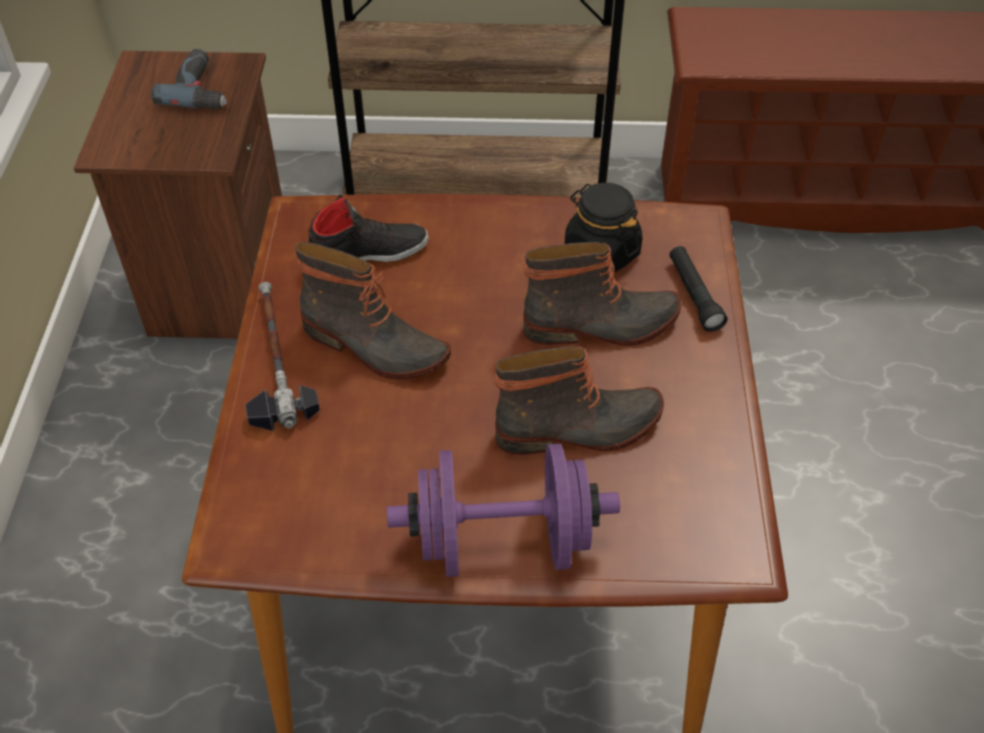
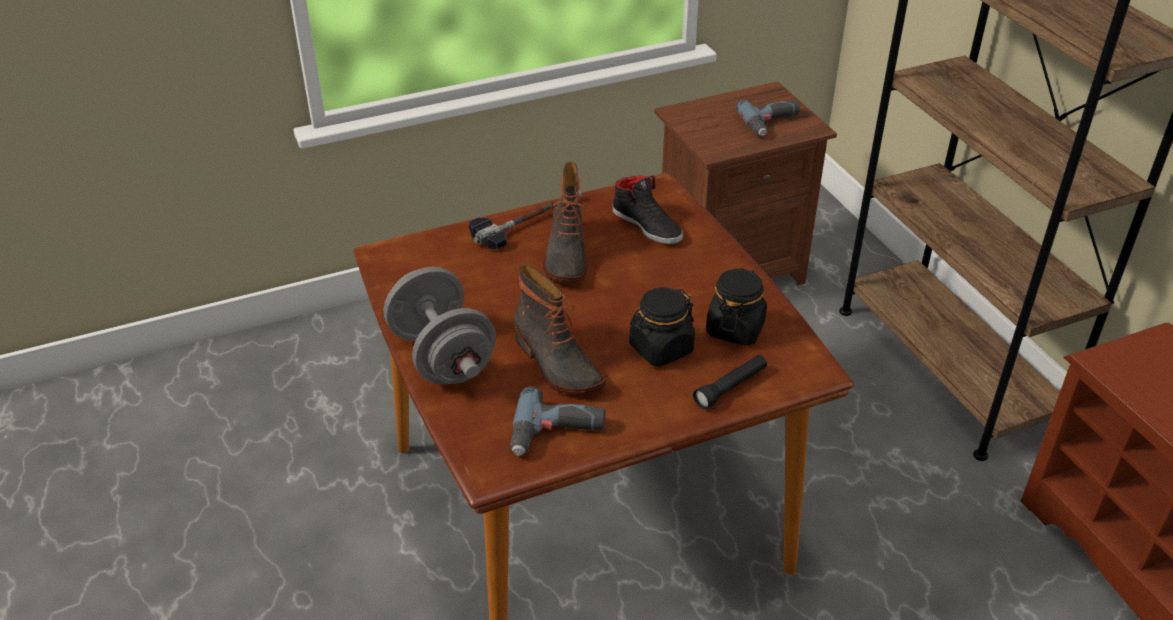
camera: 65 degrees right, 10 degrees down
purple dumbbell [387,444,620,577] -> grey dumbbell [384,267,496,384]
boot [523,242,681,346] -> black jar [629,287,695,367]
none -> power drill [510,387,606,456]

